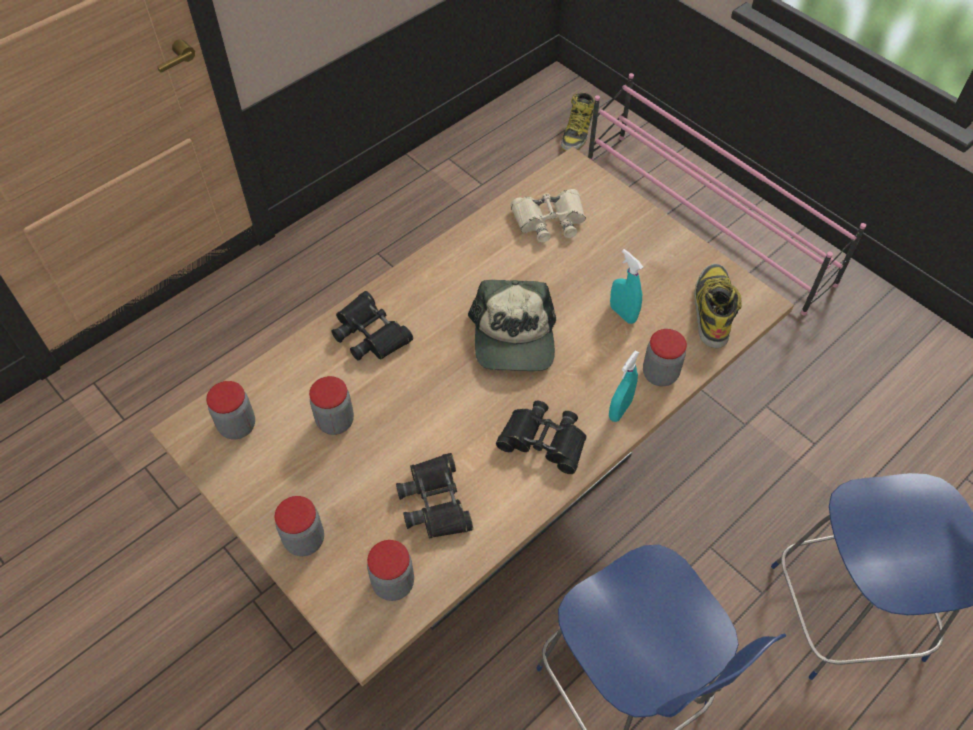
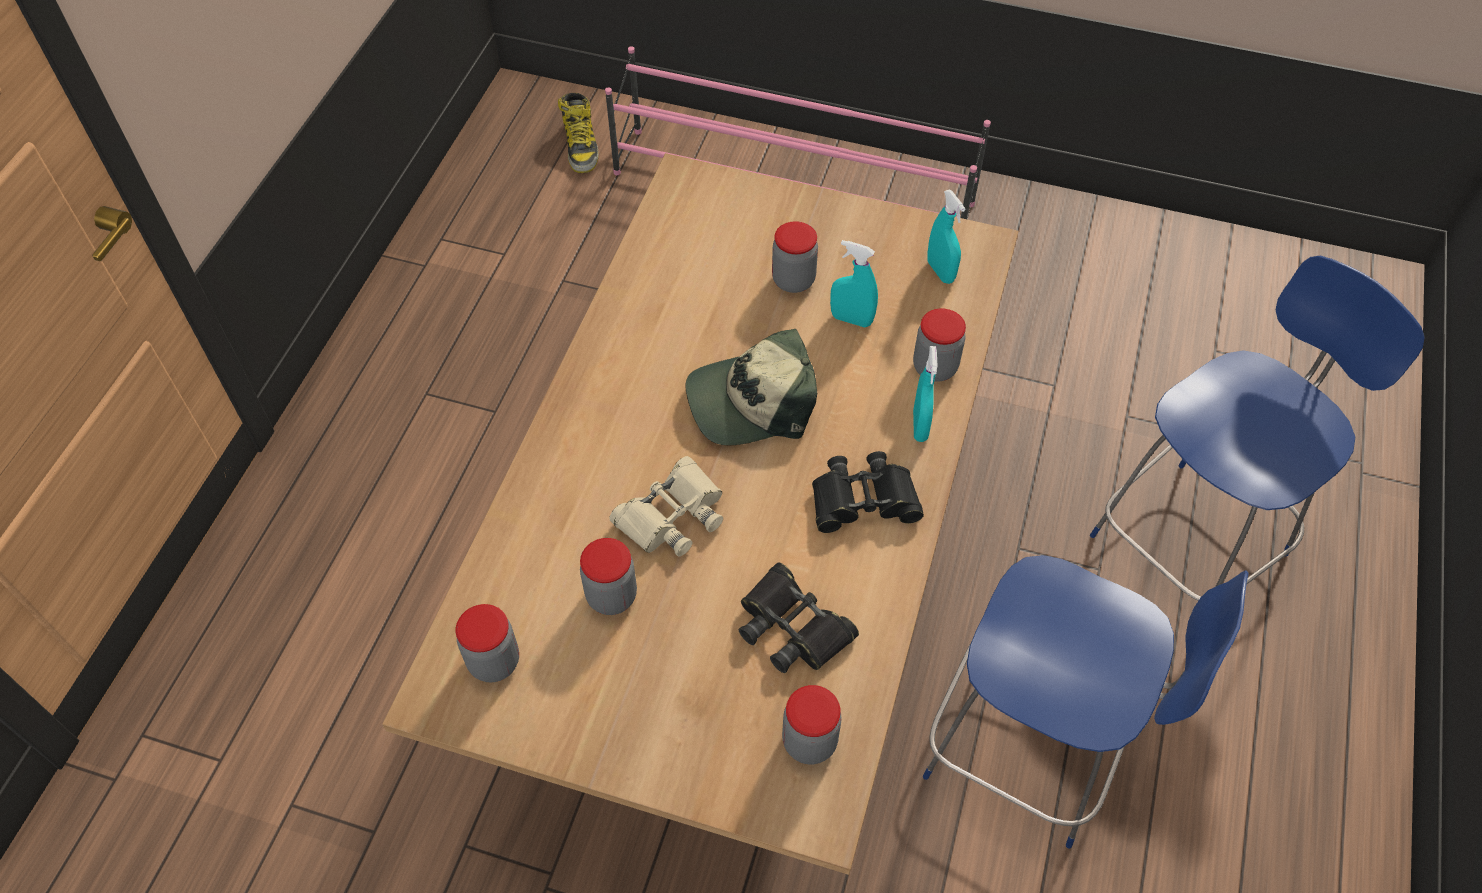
camera: 30 degrees left, 0 degrees up
jar [275,496,324,556] -> jar moved to [772,221,818,293]
black binoculars [332,291,413,361] -> none
cap [468,280,556,371] -> cap turned 105 degrees clockwise [686,329,817,445]
beige binoculars [510,189,586,242] -> beige binoculars moved to [609,456,723,557]
boot [694,264,742,348] -> turquoise spray bottle [927,190,965,284]

